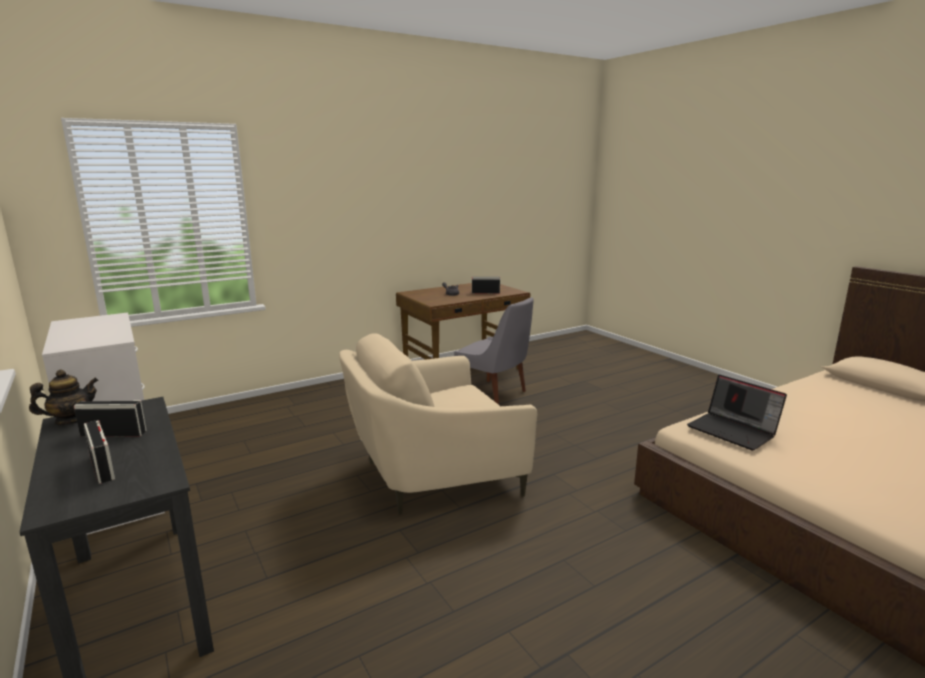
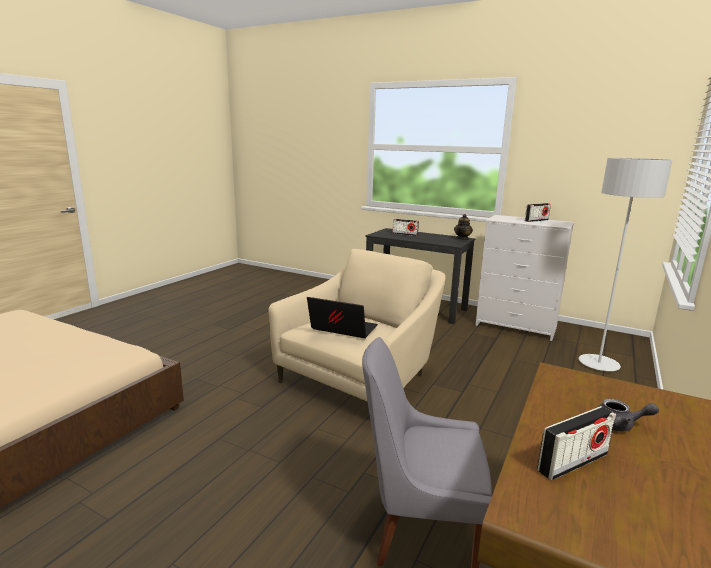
camera: 150 degrees right, 0 degrees up
radio [74,400,147,437] -> radio moved to [525,203,551,222]
laptop [687,375,787,450] -> laptop moved to [307,297,378,338]
none -> grey floor lamp [579,158,673,371]

